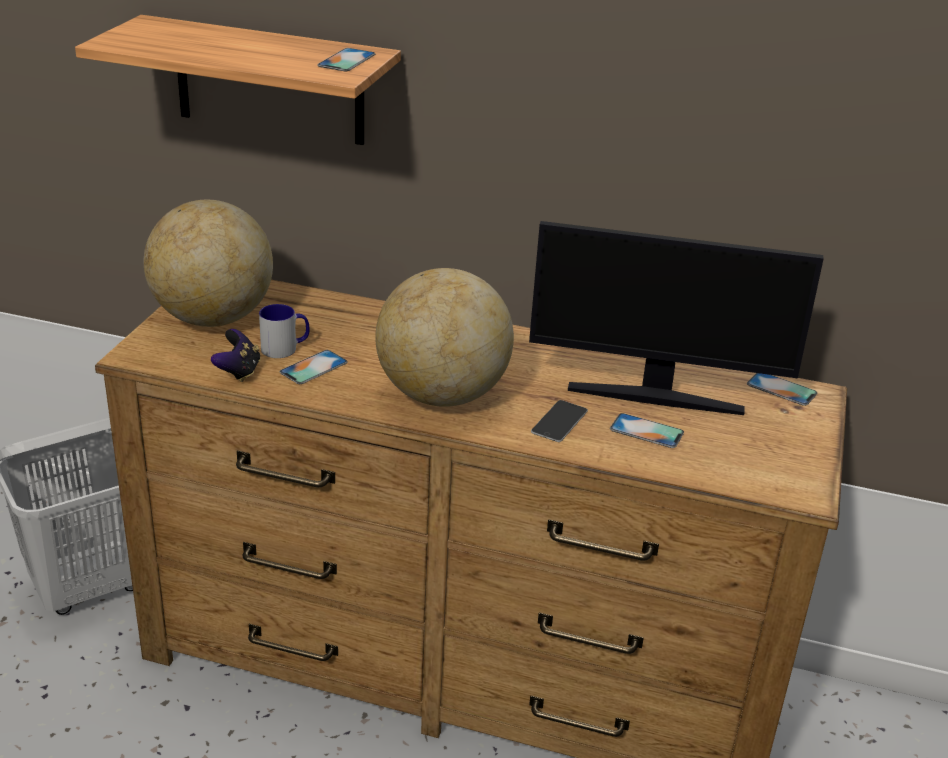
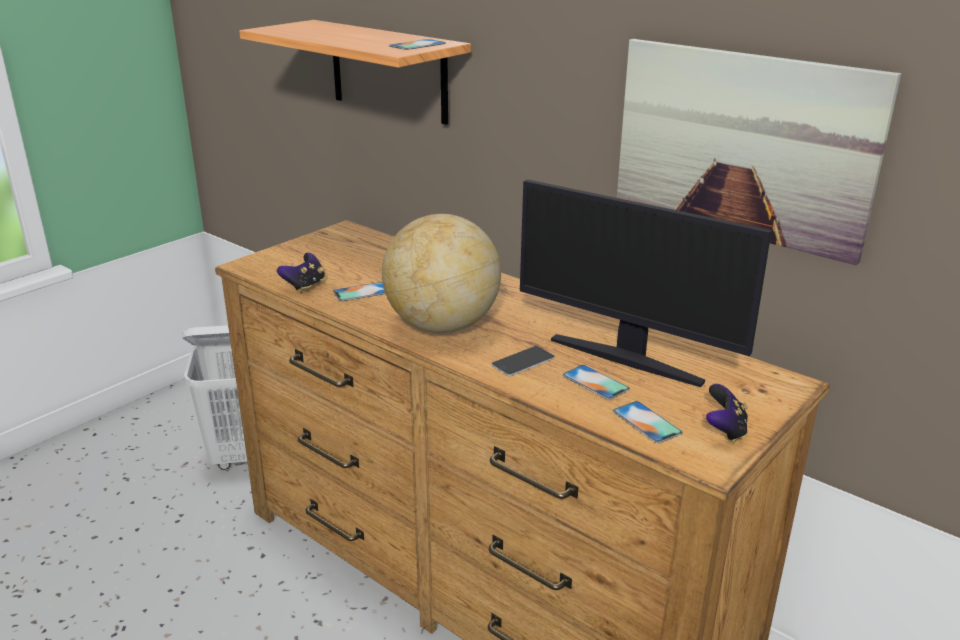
camera: 25 degrees right, 5 degrees down
globe [144,200,273,327] -> none
mug [259,304,309,358] -> none
phone [747,373,817,406] -> phone moved to [613,401,683,443]
none -> picture [617,39,901,265]
none -> game controller [706,384,748,443]

